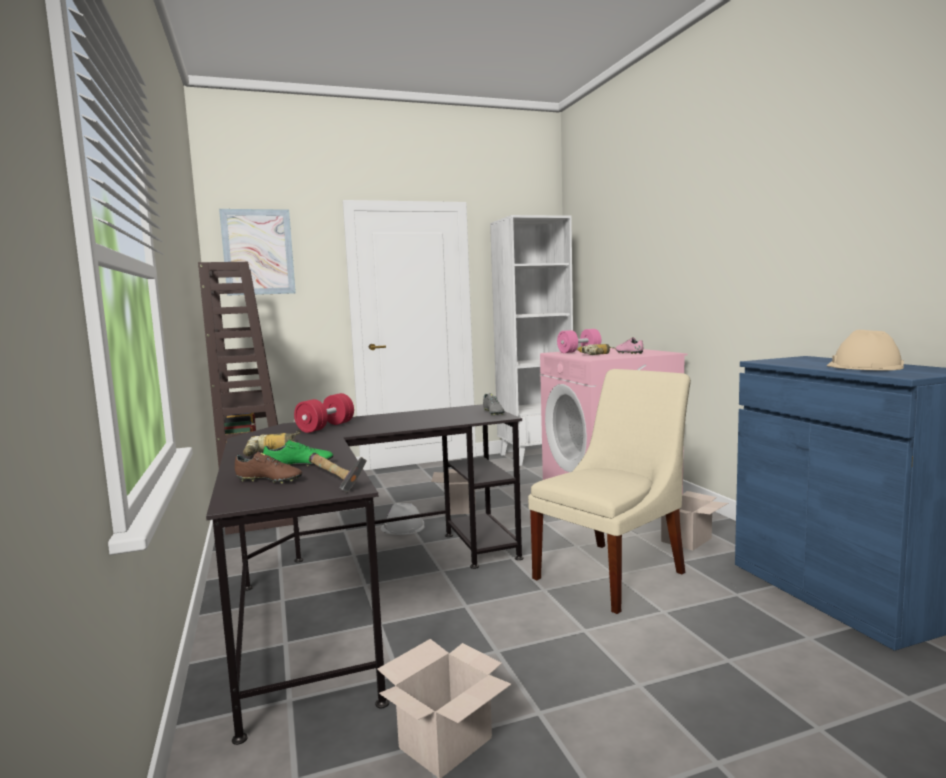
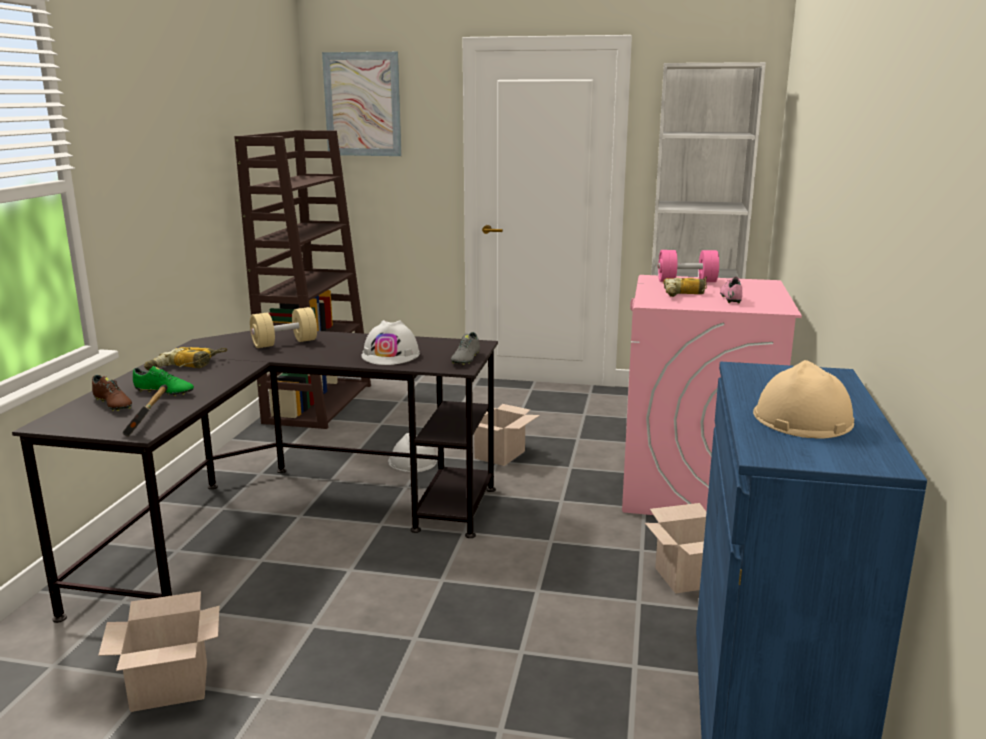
camera: 30 degrees right, 10 degrees up
red dumbbell [294,393,354,433] -> beige dumbbell [250,307,317,348]
beige chair [528,369,691,614] -> none
none -> white hard hat [361,320,420,365]

